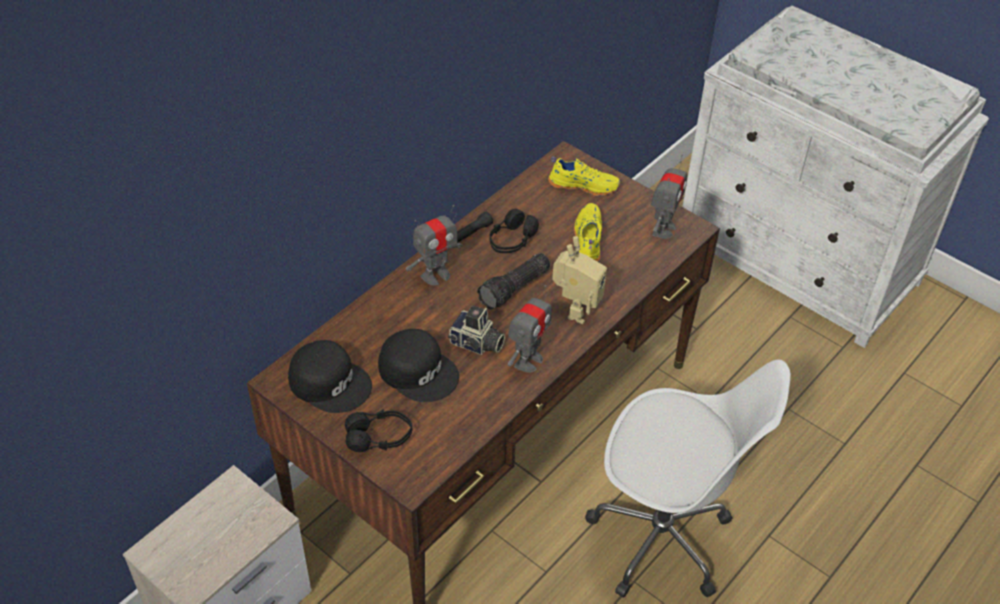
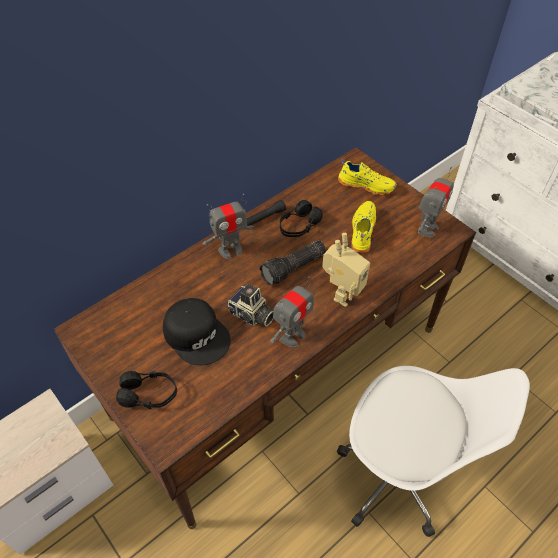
camera: 10 degrees right, 5 degrees up
black cap [288,340,372,413] -> none

